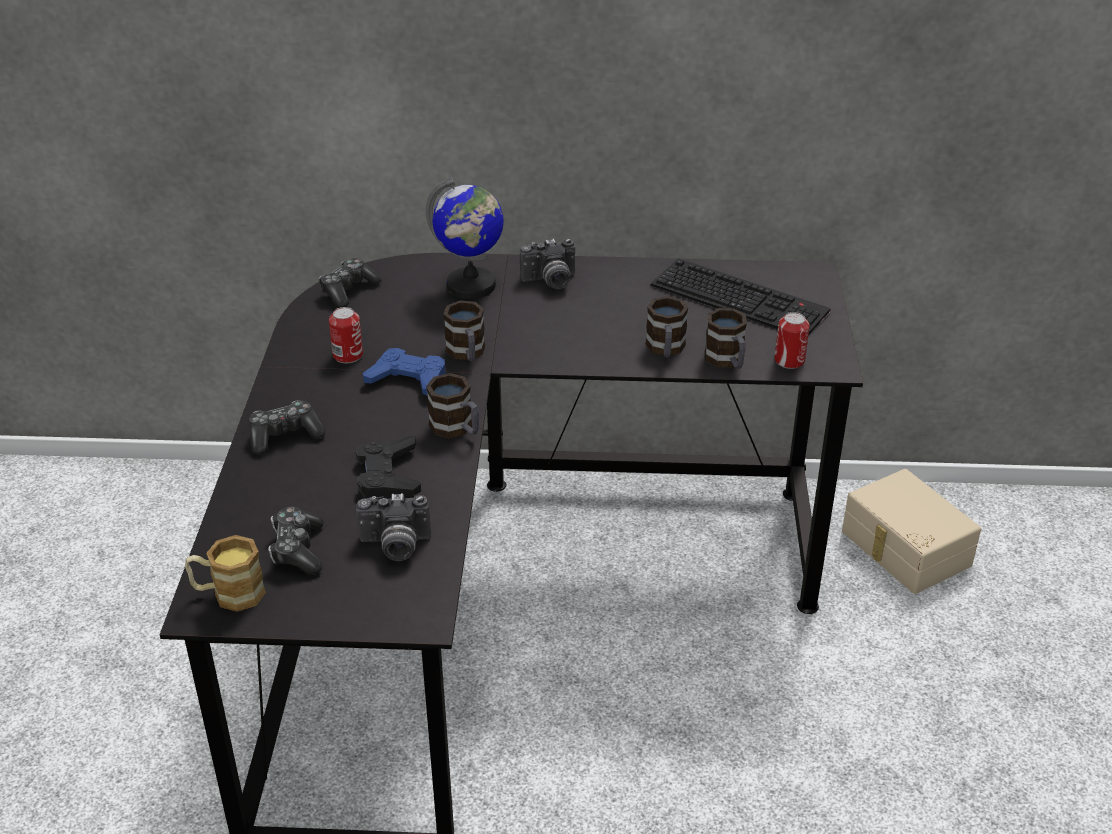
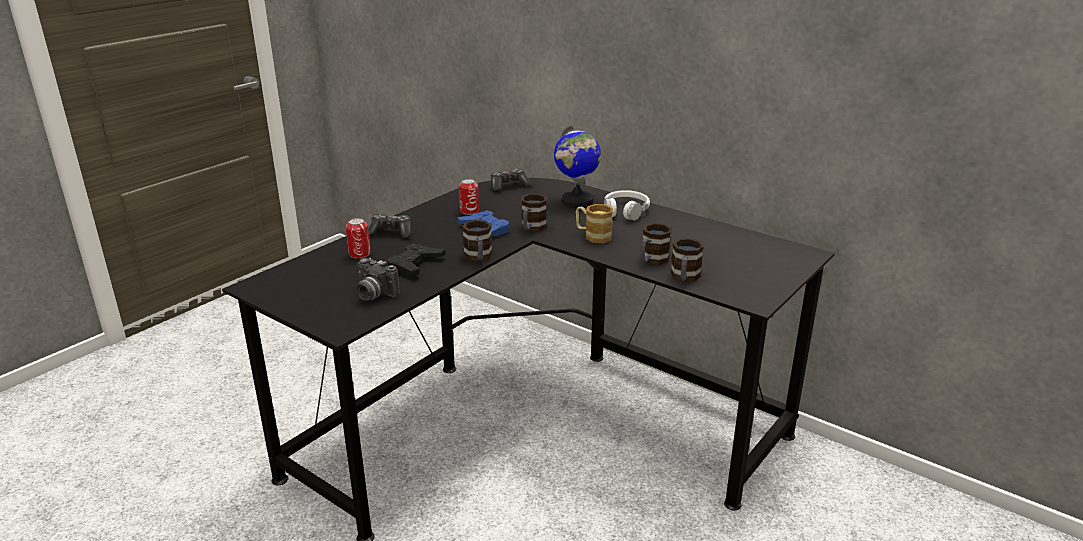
camera: 35 degrees right, 10 degrees down
mug [185,535,266,612] -> mug moved to [576,204,613,243]
game controller [268,507,324,575] -> none
camera [520,238,575,289] -> white headphones [604,190,650,221]
keyboard [651,258,831,334] -> none
can [775,312,810,369] -> can moved to [346,218,371,259]
beige storage box [842,469,981,594] -> none

